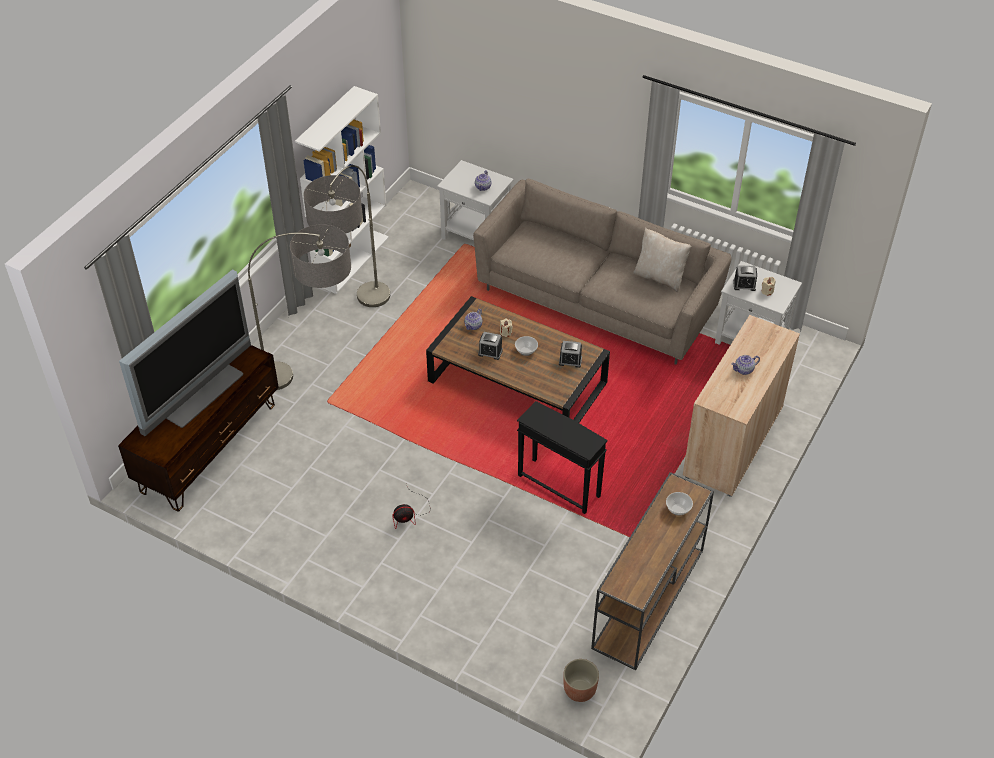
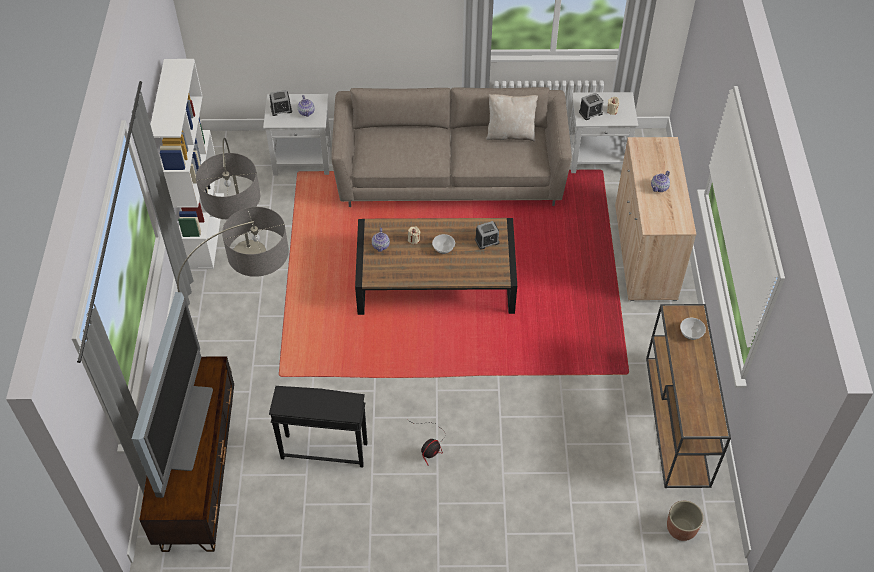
camera: 30 degrees left, 5 degrees up
alarm clock [478,332,503,360] -> alarm clock moved to [269,90,292,116]
black side table [517,401,608,514] -> black side table moved to [269,386,367,467]

